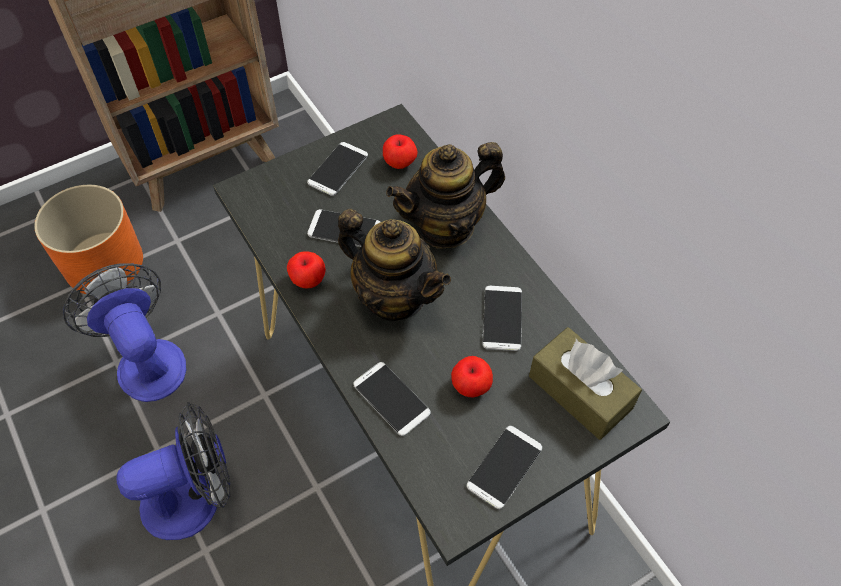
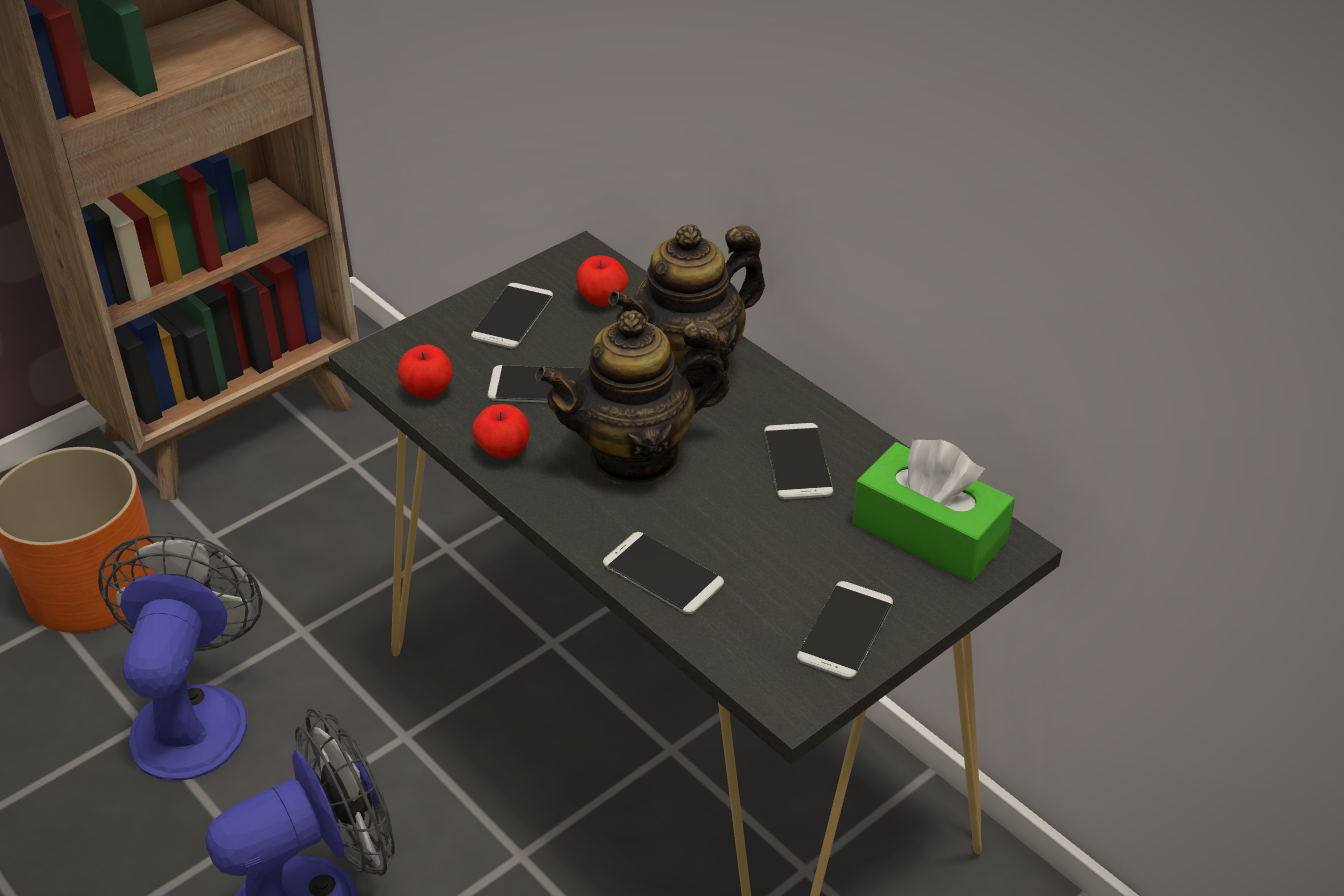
camera: 10 degrees left, 15 degrees down
fan [63,263,186,402] -> fan turned 45 degrees clockwise [98,532,263,781]
teapot [338,209,451,321] -> teapot turned 135 degrees clockwise [535,310,730,485]
apple [451,356,493,397] -> apple moved to [398,344,453,399]
brown tissue box [529,327,642,440] -> green tissue box [853,439,1015,582]

